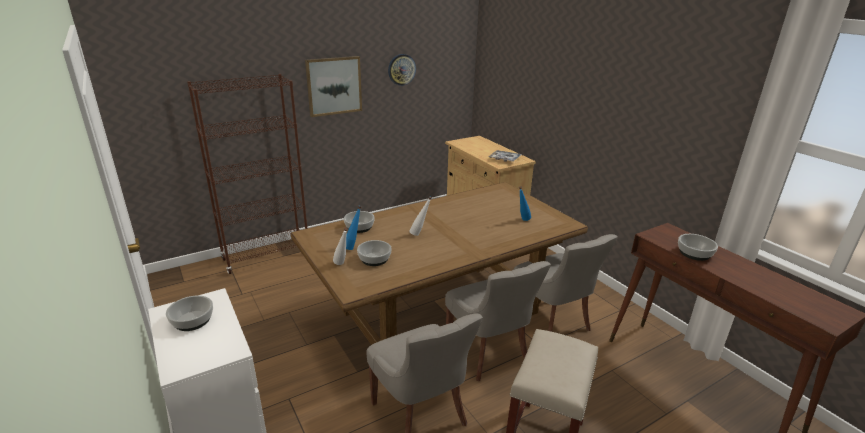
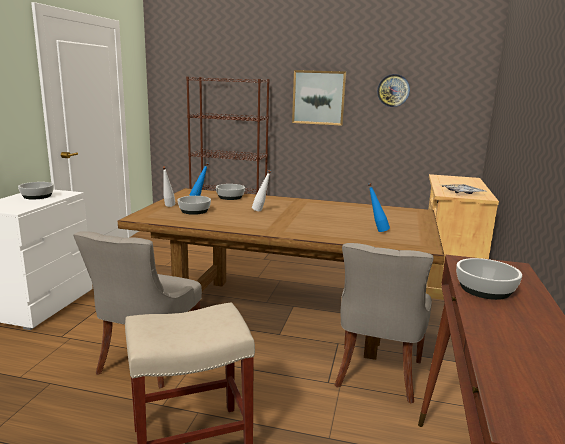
camera: 45 degrees right, 10 degrees down
grey chair [445,261,551,381] -> none

